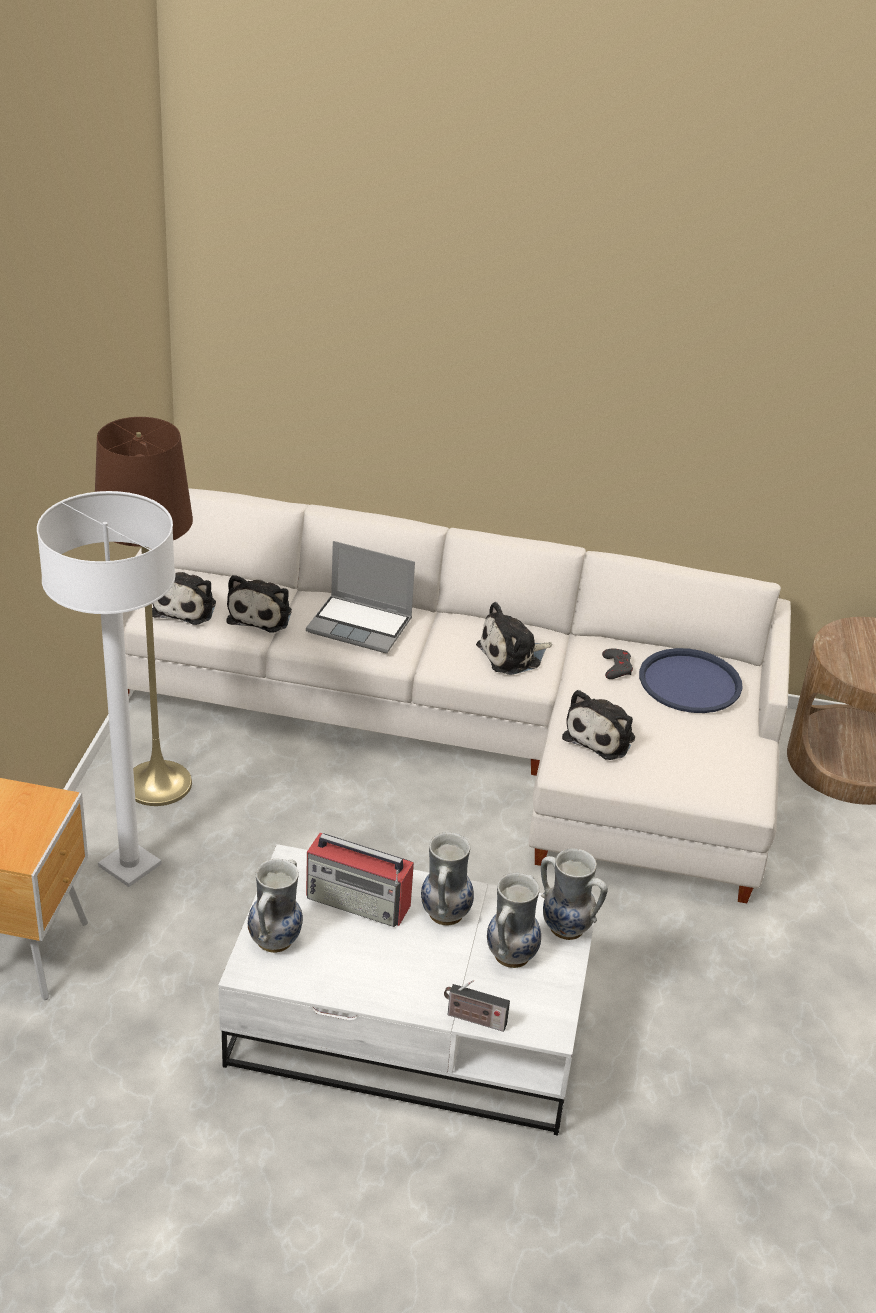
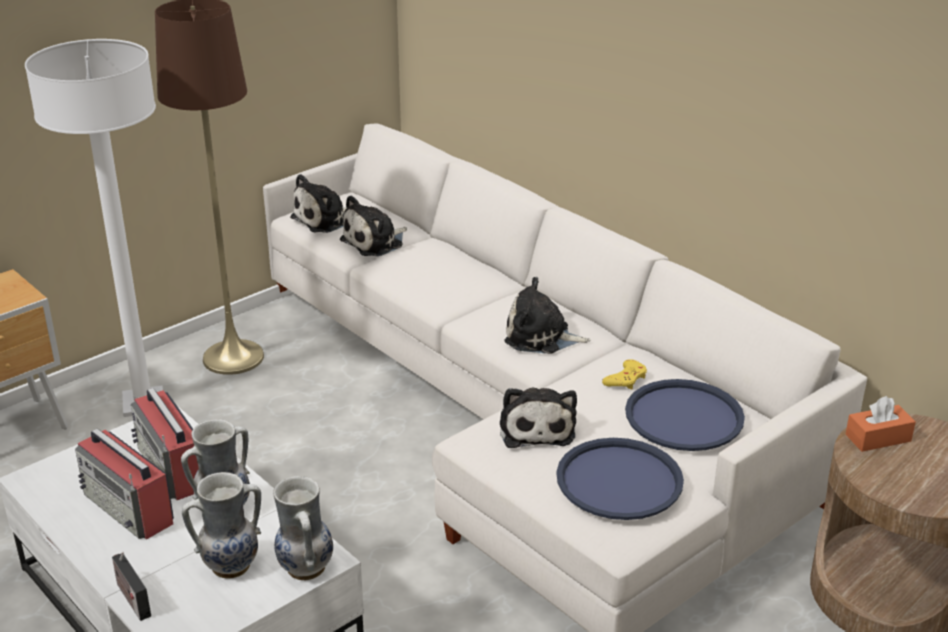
camera: 40 degrees right, 5 degrees down
vase [248,858,303,953] -> none
laptop [306,541,415,653] -> none
plush toy [562,690,635,760] -> plush toy turned 75 degrees counterclockwise [500,387,577,448]
grey game controller [602,648,633,679] -> yellow game controller [602,359,647,390]
none -> radio [75,428,174,540]
none -> blue tray [556,438,684,520]
none -> orange tissue box [845,396,916,452]

